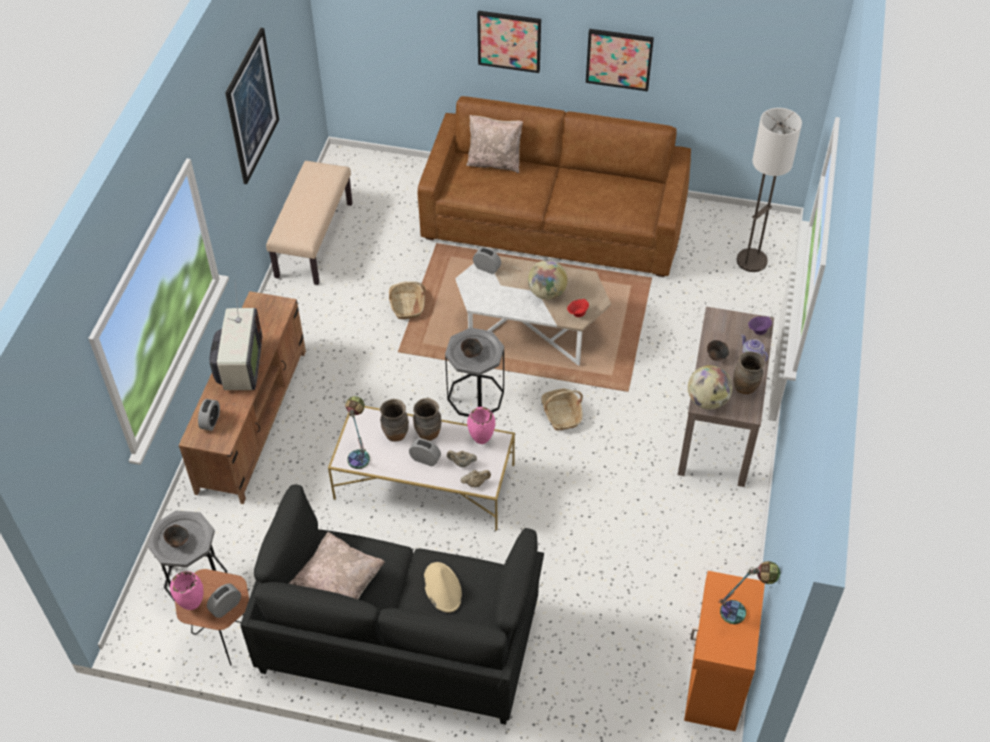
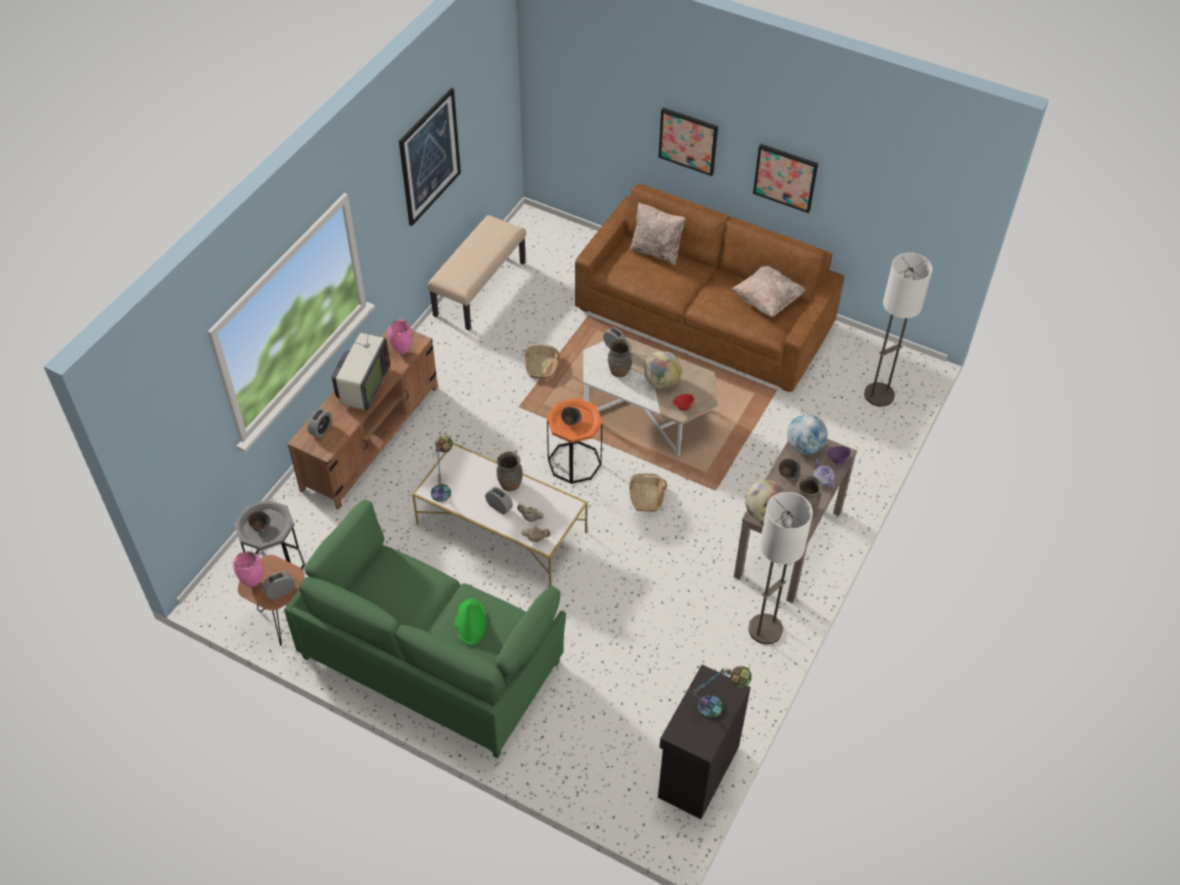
camera: 15 degrees right, 0 degrees up
black sofa [240,485,544,725] -> green sofa [284,500,566,758]
beige pillow [289,532,385,599] -> beige pillow moved to [731,266,806,317]
brown vase [380,399,409,442] -> brown vase moved to [608,339,632,377]
beige hat [424,562,462,613] -> green hat [455,598,487,645]
grey side table [445,328,504,417] -> orange side table [547,398,602,484]
pink vase [467,407,495,444] -> pink vase moved to [388,319,412,354]
orange cabinet [684,571,765,731] -> black cabinet [658,665,751,819]
none -> floor lamp [749,492,813,644]
none -> globe [787,414,827,454]

